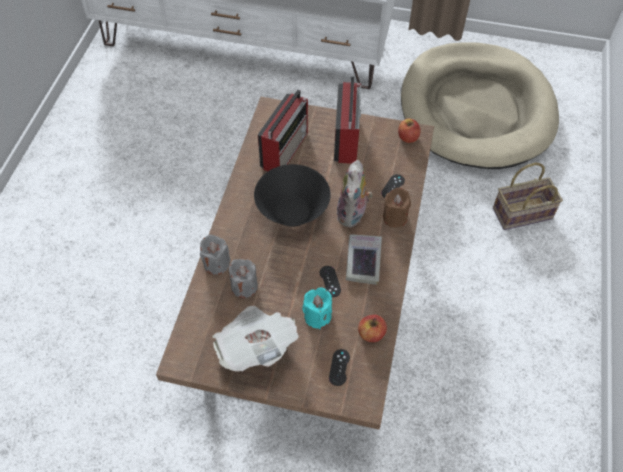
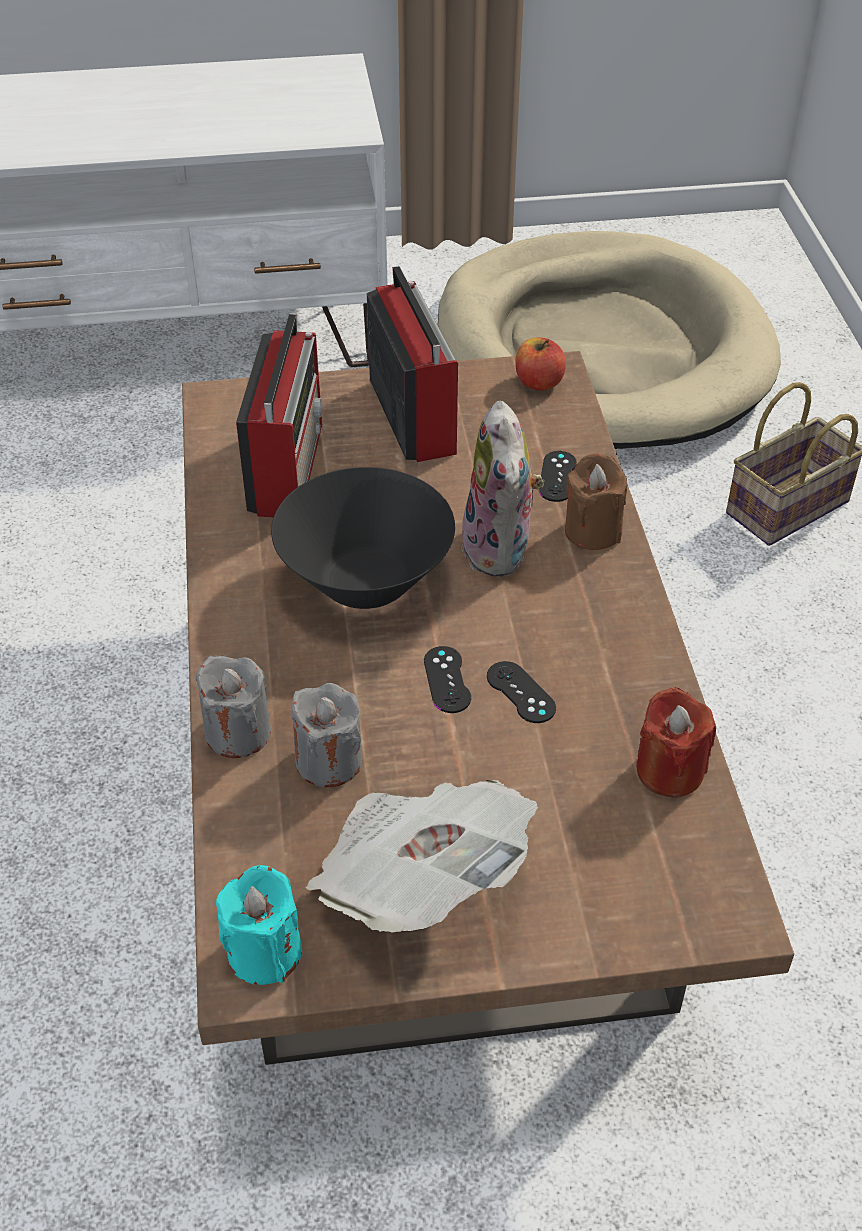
camera: 20 degrees left, 10 degrees down
turquoise candle [302,287,332,329] -> turquoise candle moved to [216,865,302,985]
black game controller [329,349,350,386] -> black game controller moved to [424,646,471,713]
book [346,234,382,285] -> none
apple [358,315,387,342] -> red candle [637,687,716,798]

